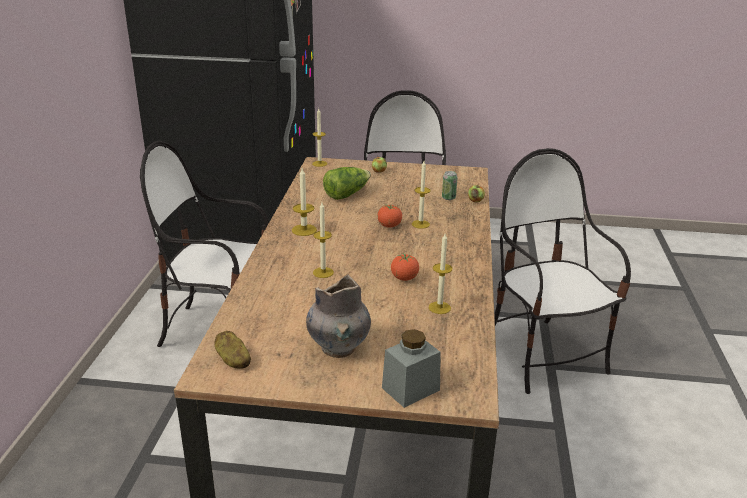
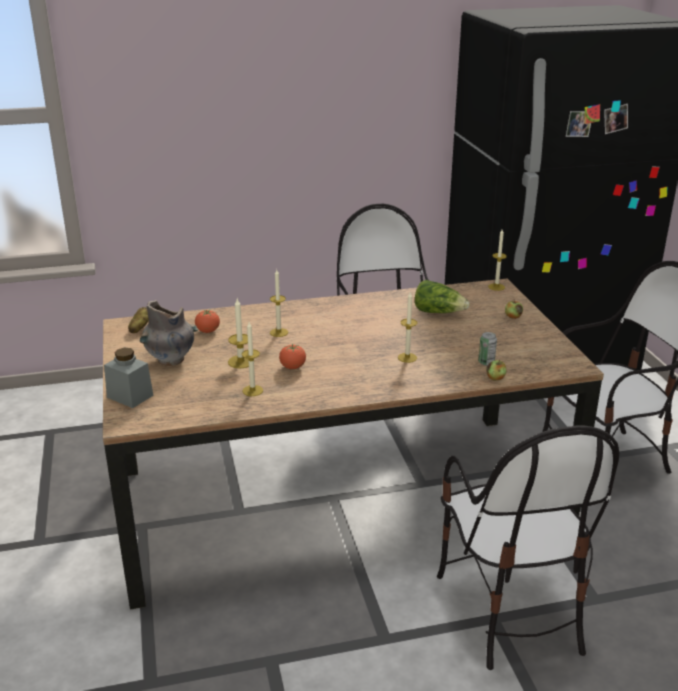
camera: 70 degrees right, 0 degrees up
candle [292,168,317,236] -> candle moved to [228,299,249,369]
tomato [377,204,402,228] -> tomato moved to [195,310,220,333]
chair [494,148,631,394] -> chair turned 120 degrees clockwise [437,425,619,670]

